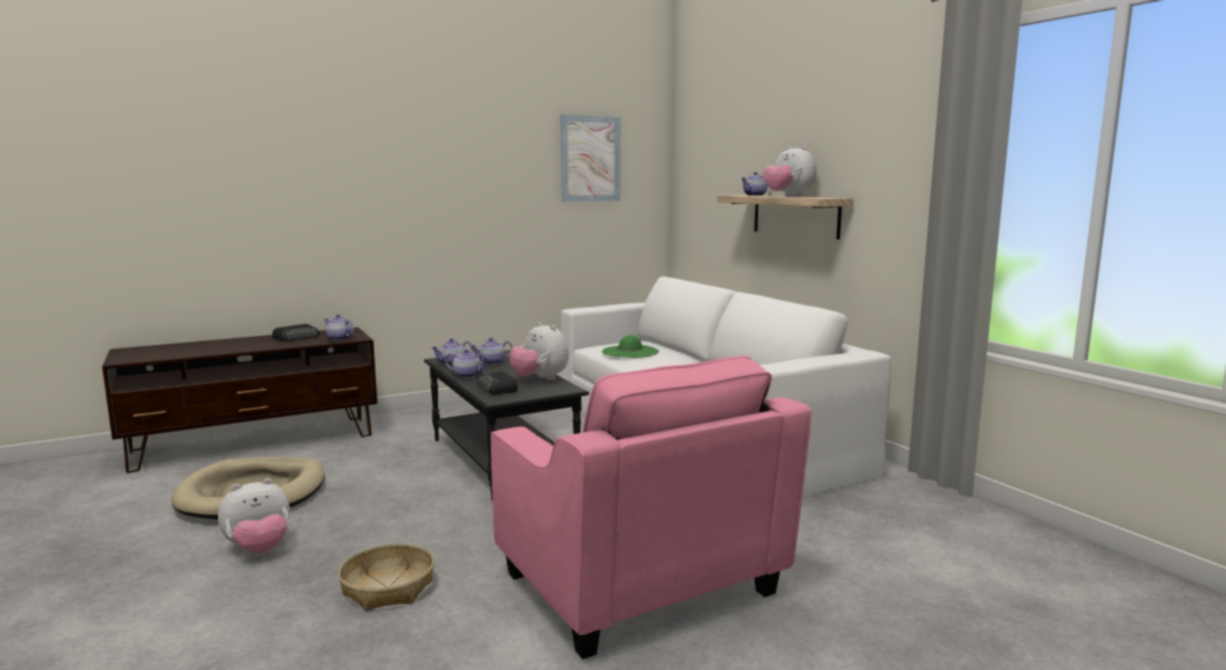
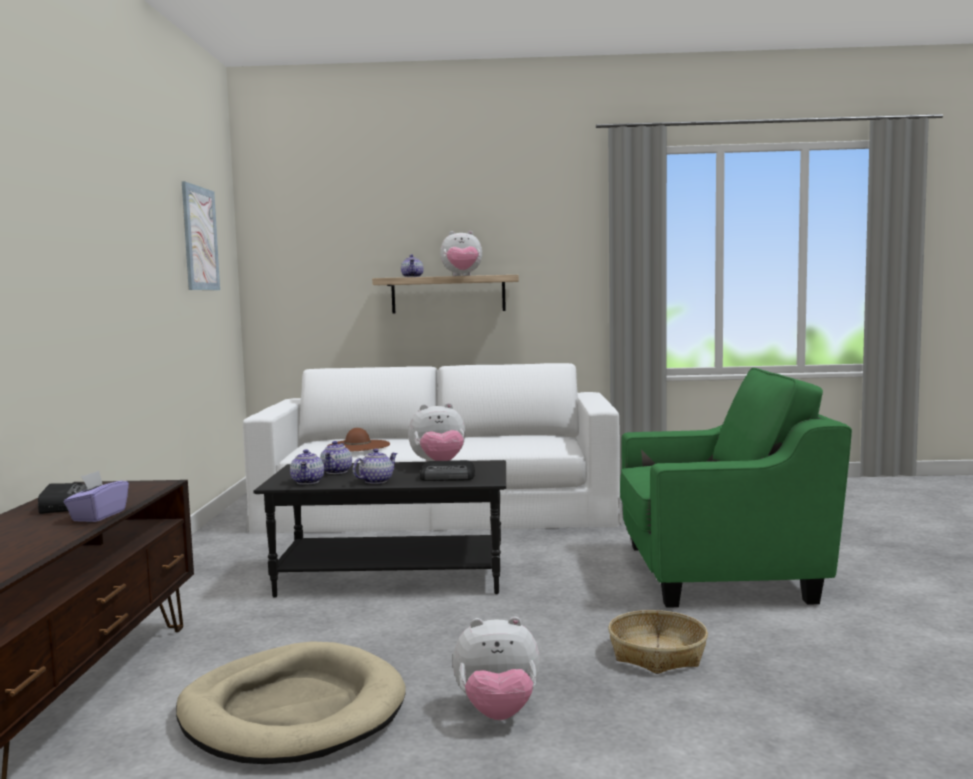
camera: 60 degrees left, 5 degrees down
plush toy [218,478,290,554] -> plush toy turned 90 degrees clockwise [453,616,540,720]
teapot [324,315,354,341] -> none
pink armchair [491,356,812,659] -> green armchair [620,368,852,608]
green hat [602,335,659,358] -> brown hat [327,428,390,452]
none -> purple tissue box [64,471,129,522]

